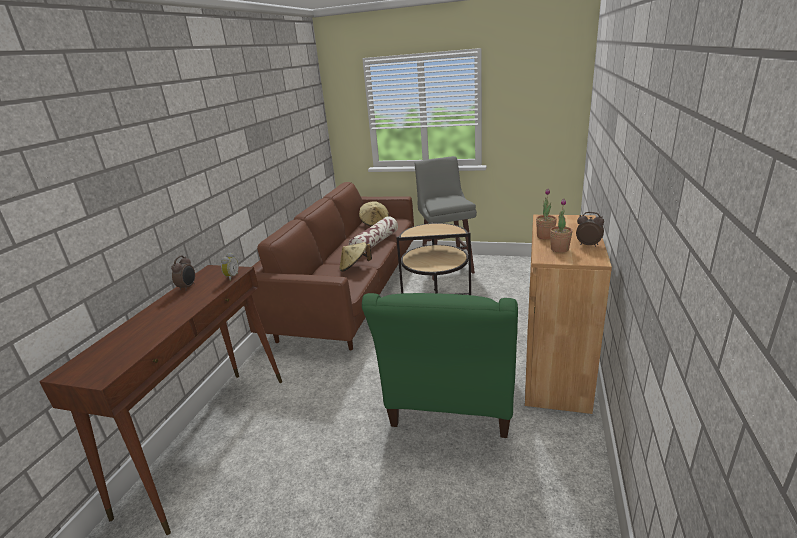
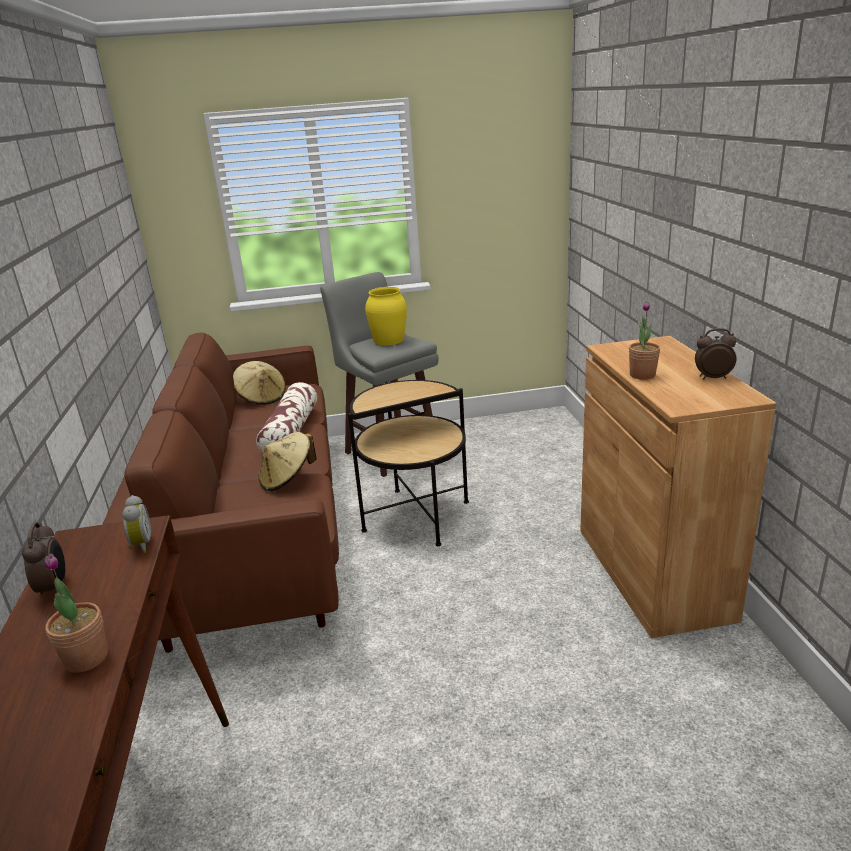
camera: 25 degrees left, 0 degrees up
green armchair [362,293,518,438] -> none
potted plant [550,199,573,253] -> potted plant moved to [45,554,108,673]
none -> yellow vase [365,287,407,345]

